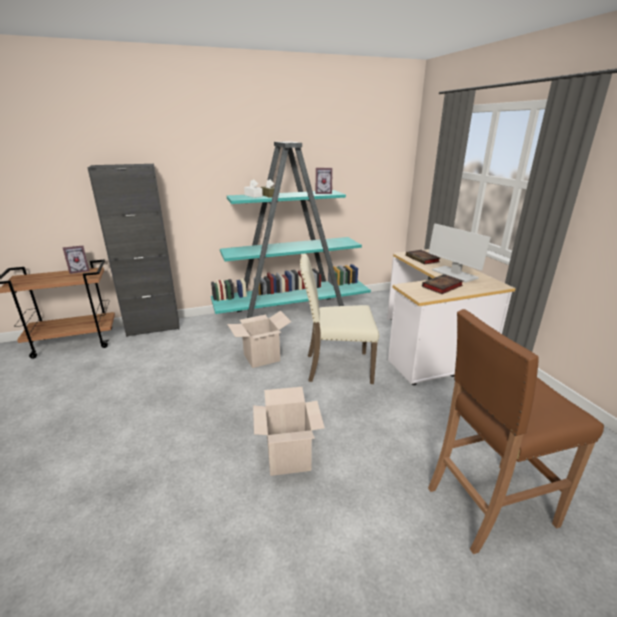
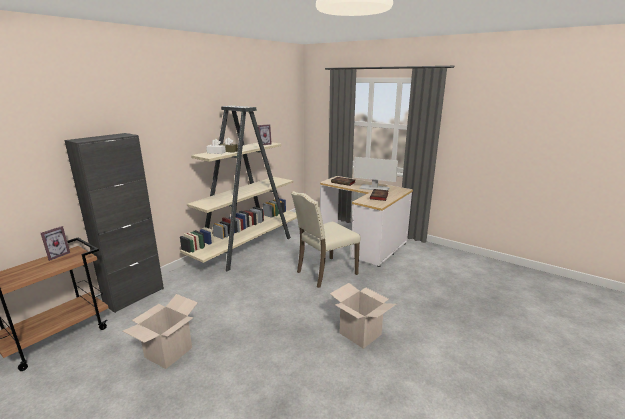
camera: 35 degrees left, 5 degrees down
turquoise bookcase [211,141,371,318] -> beige bookcase [180,106,297,271]
cardboard box [227,311,291,368] -> cardboard box moved to [123,294,198,369]
brown stool [428,309,604,554] -> none

